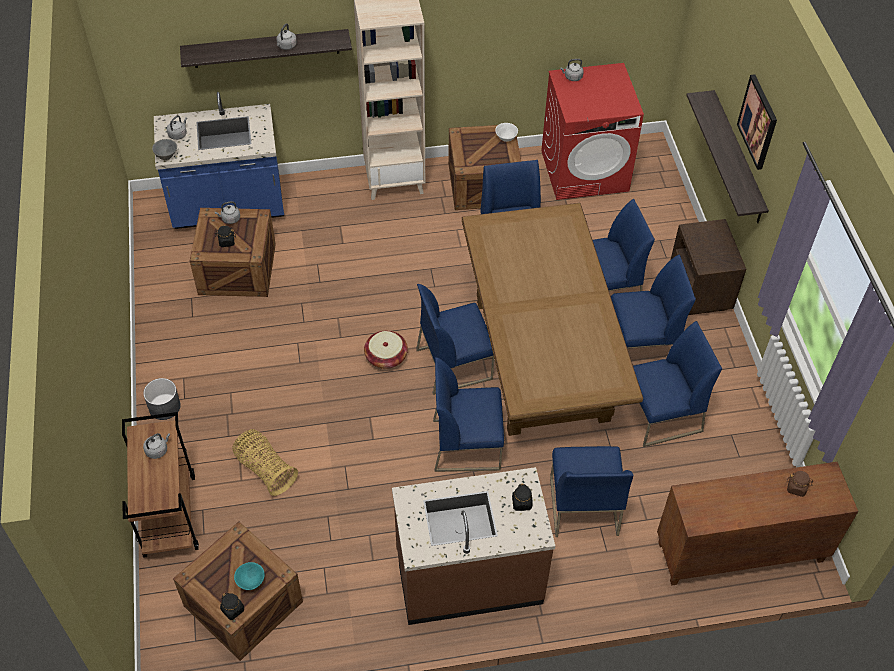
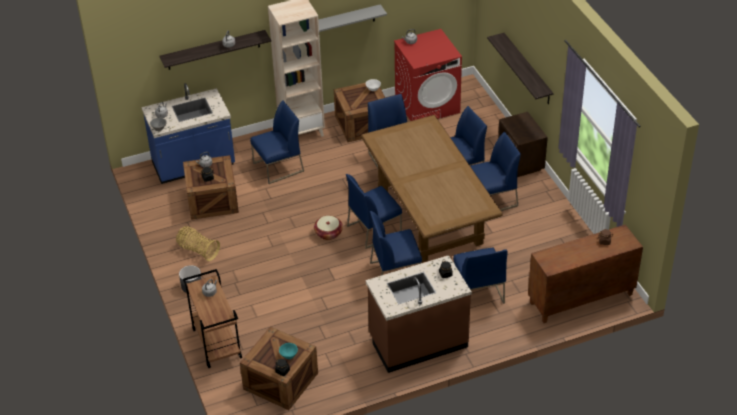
camera: 10 degrees left, 10 degrees down
basket [233,429,298,496] -> basket moved to [176,226,220,261]
blue chair [633,321,722,447] -> blue chair moved to [250,101,304,184]
picture [737,74,777,170] -> none
none -> grey shelf [319,4,387,32]

